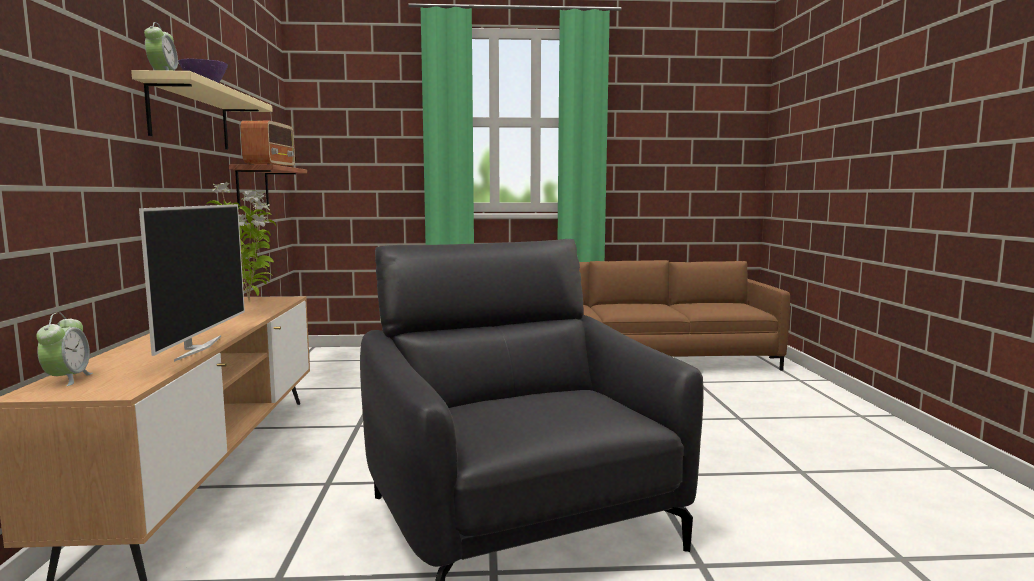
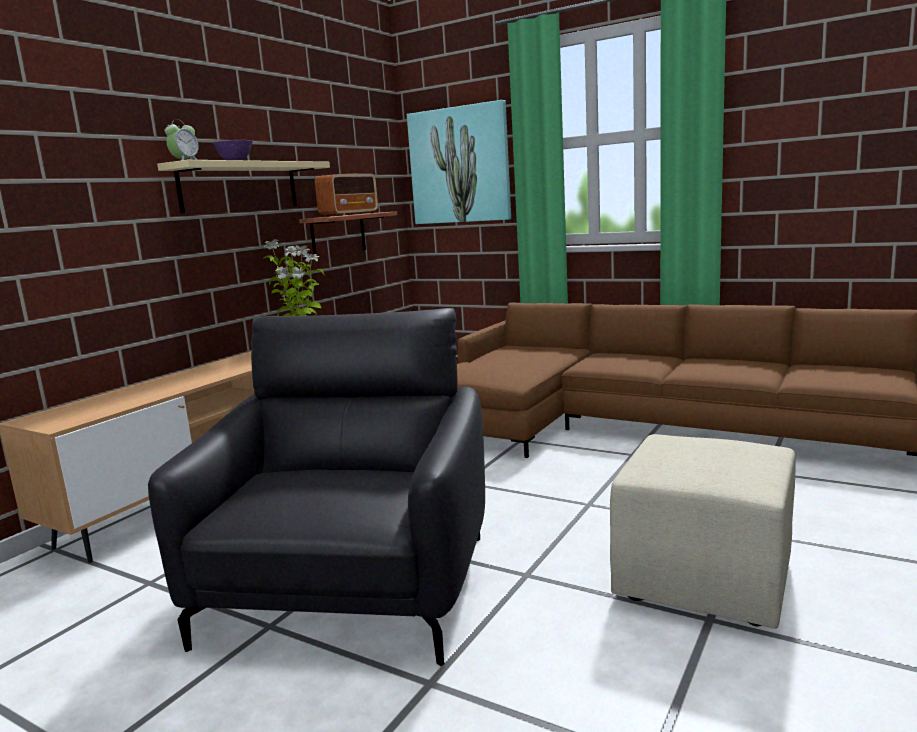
camera: 35 degrees right, 5 degrees up
alarm clock [36,313,93,386] -> none
television [139,204,245,362] -> none
none -> picture [407,100,511,224]
none -> beige ottoman [610,434,795,629]

